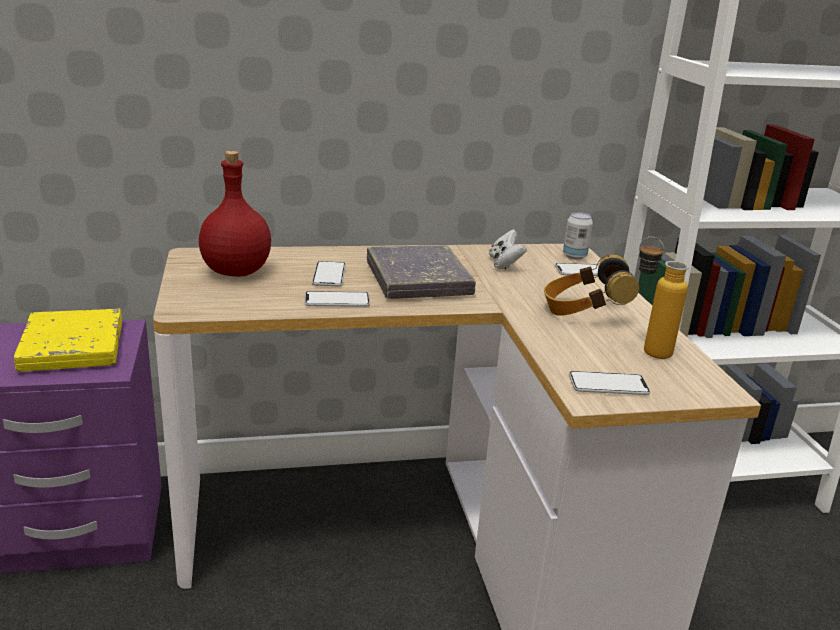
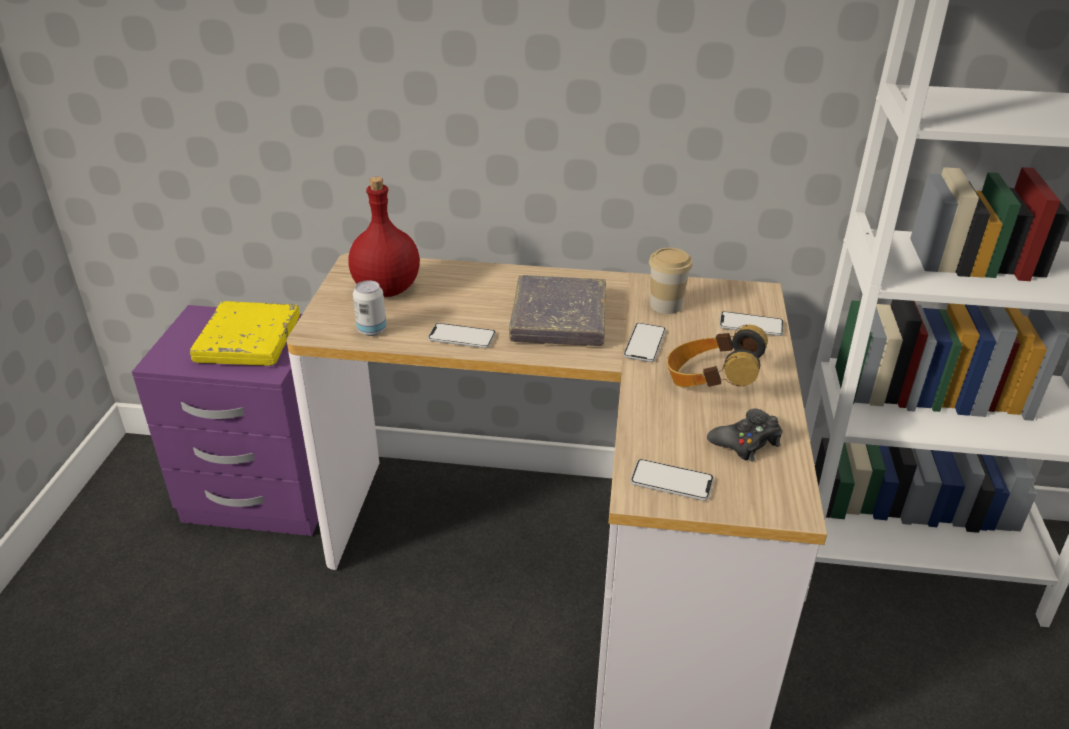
camera: 20 degrees right, 10 degrees up
phone [312,261,346,286] -> phone moved to [623,323,666,362]
white game controller [489,230,527,269] -> cup [649,248,693,314]
can [563,212,593,259] -> can moved to [353,280,387,336]
bottle [639,237,689,359] -> black game controller [707,408,782,462]

